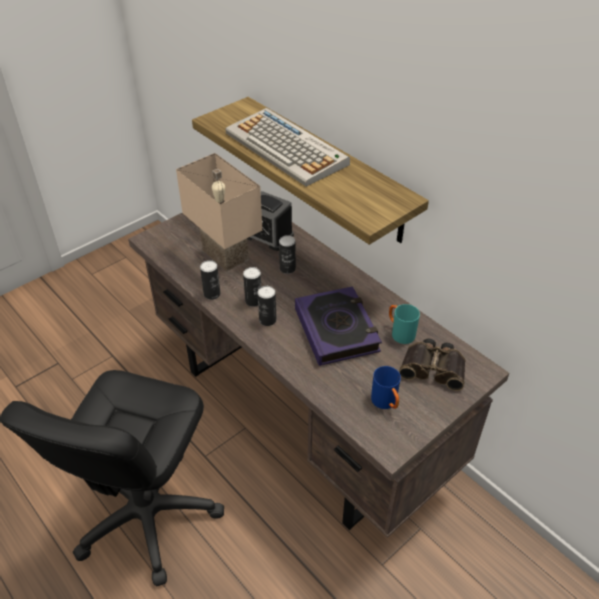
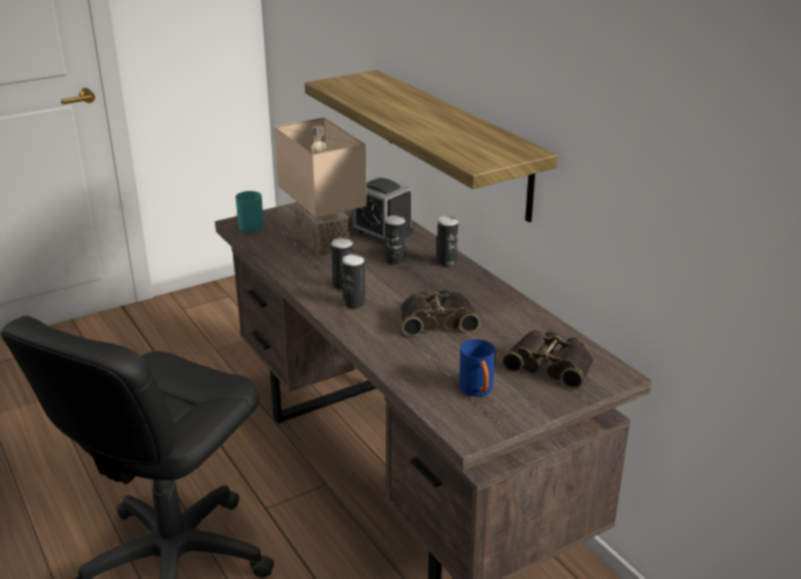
camera: 10 degrees right, 15 degrees down
can [200,260,220,300] -> can moved to [437,216,458,266]
keyboard [225,108,350,187] -> none
book [295,286,382,366] -> binoculars [401,290,480,336]
turquoise mug [389,304,420,344] -> turquoise mug moved to [235,191,264,233]

